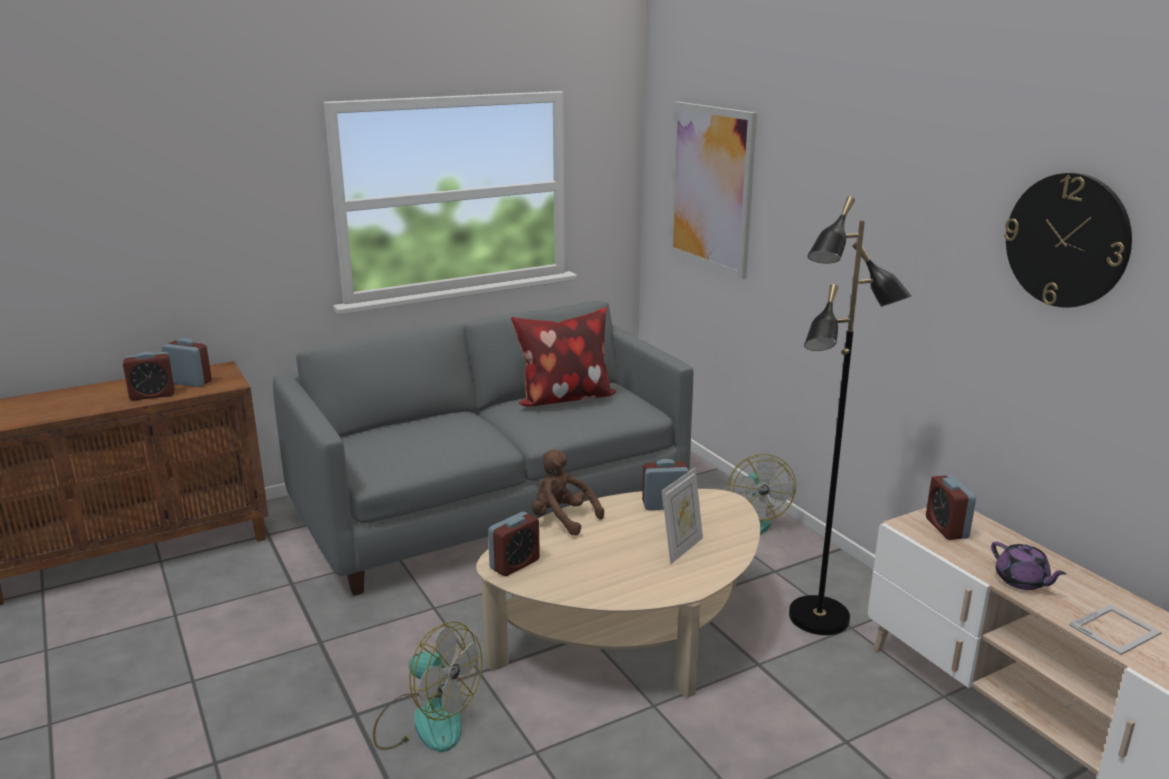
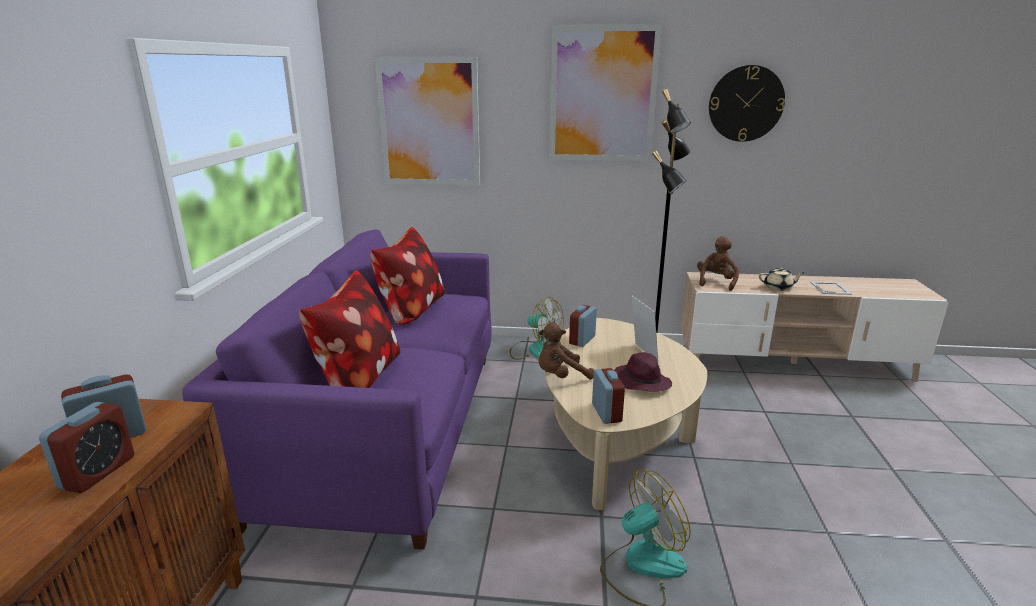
camera: 55 degrees left, 0 degrees up
grey sofa [273,301,693,596] -> purple sofa [182,229,492,550]
alarm clock [926,475,976,540] -> brown plush toy [697,236,739,291]
purple teapot [991,541,1066,590] -> beige teapot [759,267,805,291]
none -> pillow [299,270,400,388]
none -> picture [550,24,662,161]
none -> purple hat [614,352,672,392]

